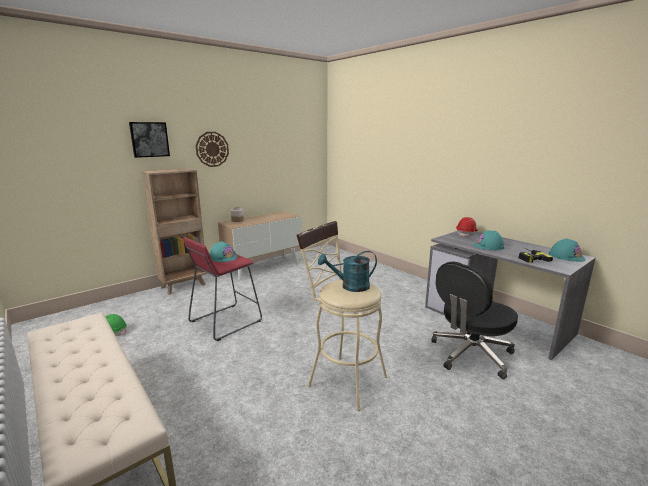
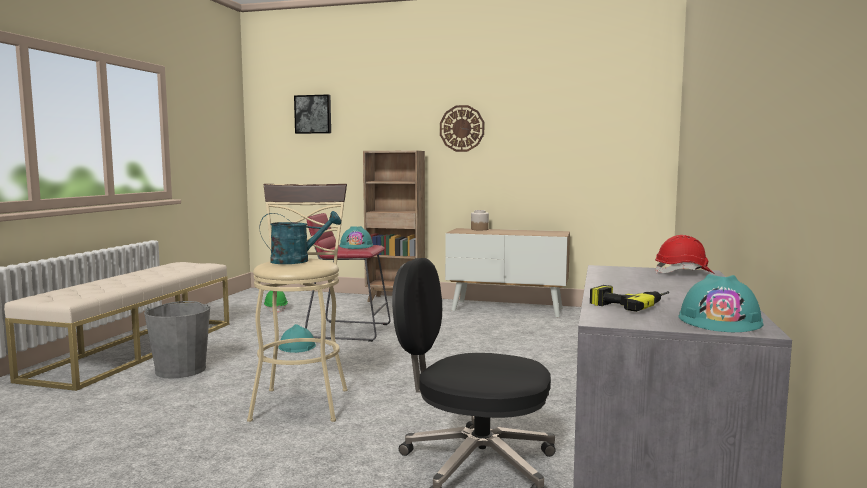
camera: 55 degrees right, 10 degrees down
picture [129,122,170,158] -> picture moved to [294,94,331,134]
turquoise watering can [318,251,377,292] -> turquoise watering can turned 120 degrees clockwise [260,211,341,264]
turquoise hard hat [473,230,505,250] -> turquoise hard hat moved to [279,324,316,353]
none -> grey bucket [144,301,210,379]

